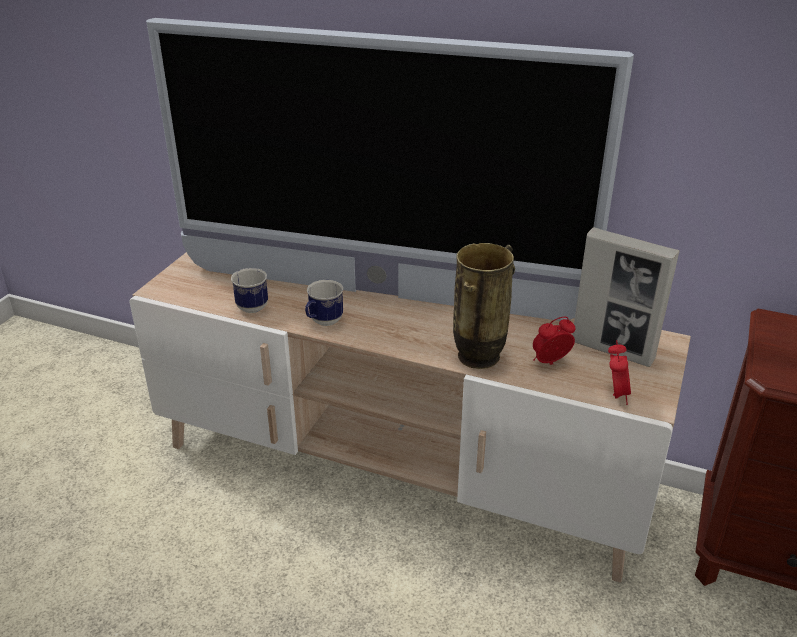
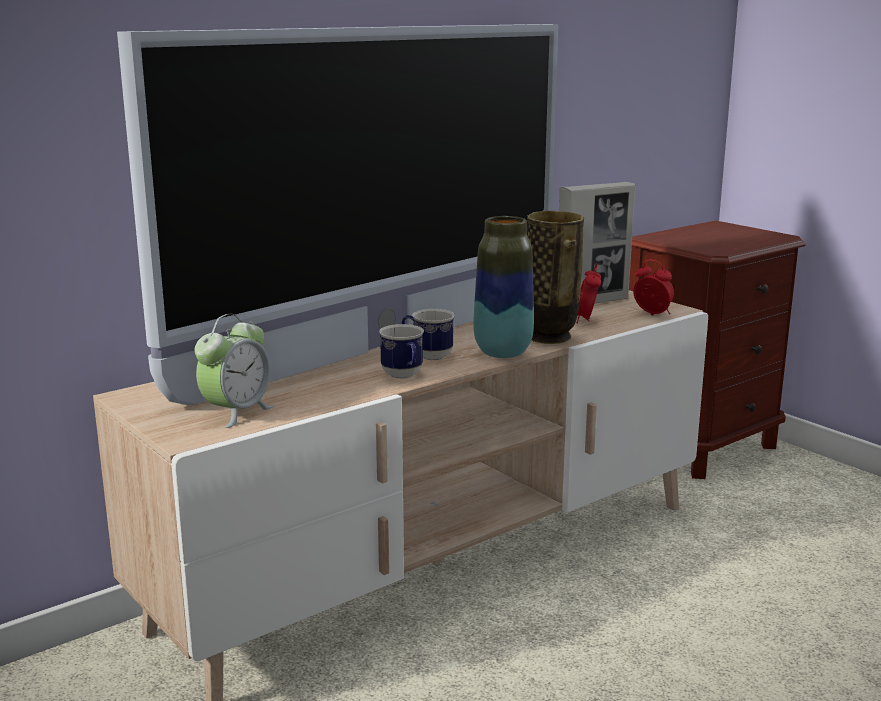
camera: 60 degrees left, 15 degrees down
mug [231,268,268,313] -> mug moved to [402,309,455,360]
none -> alarm clock [195,314,274,428]
none -> vase [473,216,534,358]

